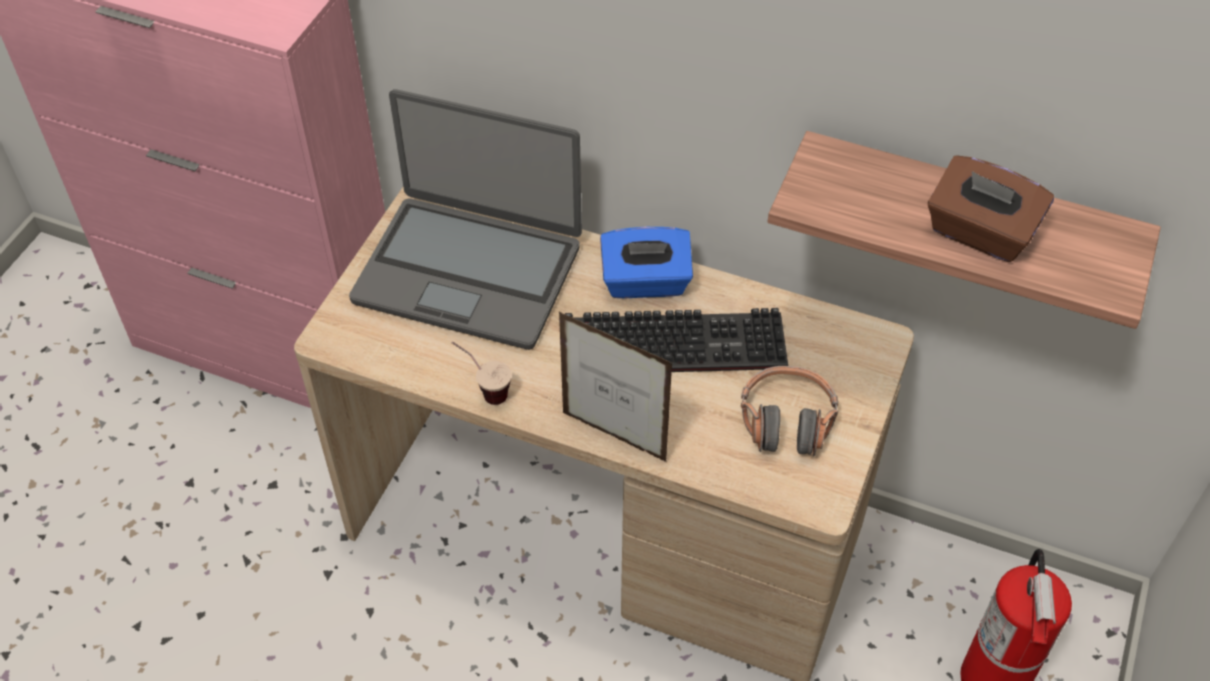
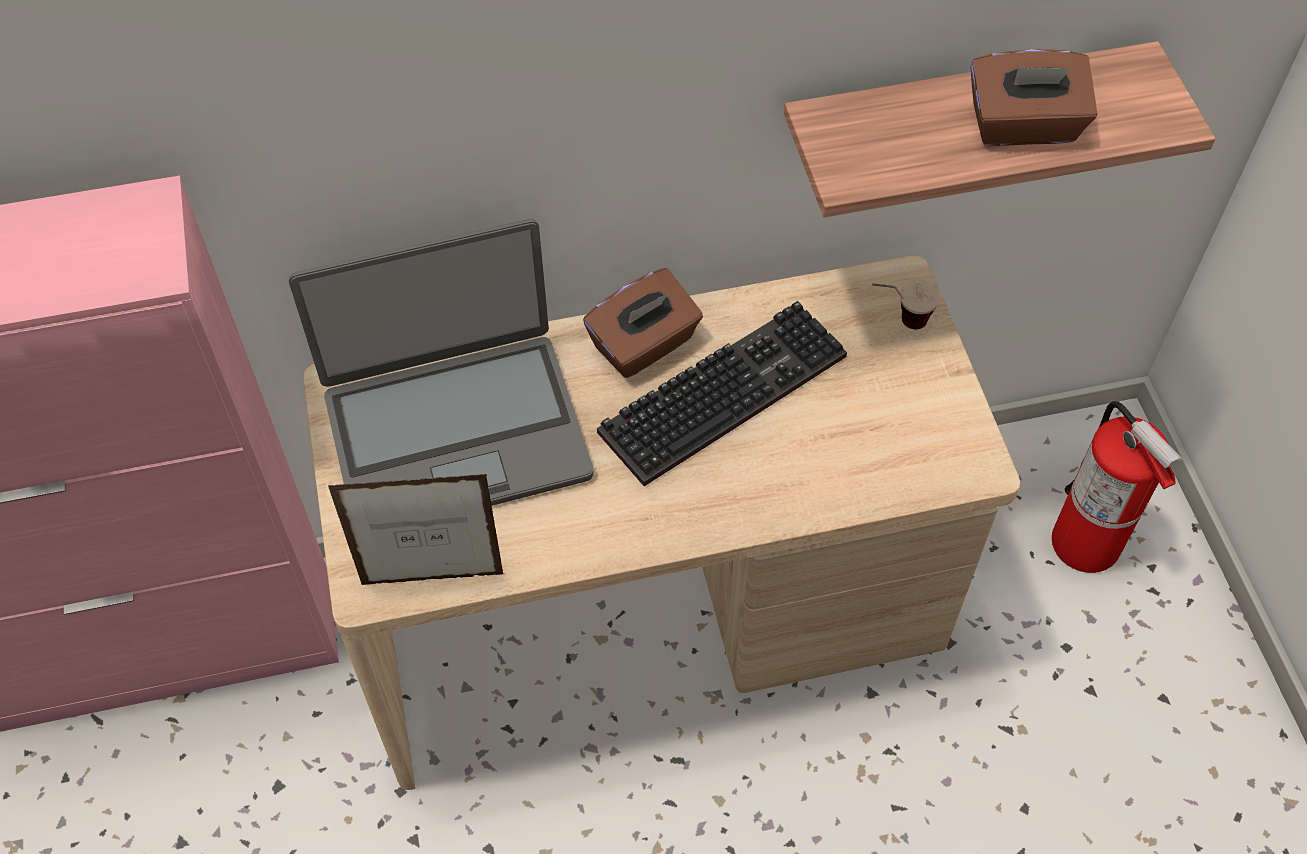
camera: 35 degrees left, 5 degrees up
cup [452,342,512,405] -> cup moved to [872,282,939,329]
picture frame [559,312,673,462] -> picture frame moved to [328,474,504,585]
blue tissue box [600,227,693,298] -> brown tissue box [583,268,703,378]
headphones [741,366,838,457] -> none

